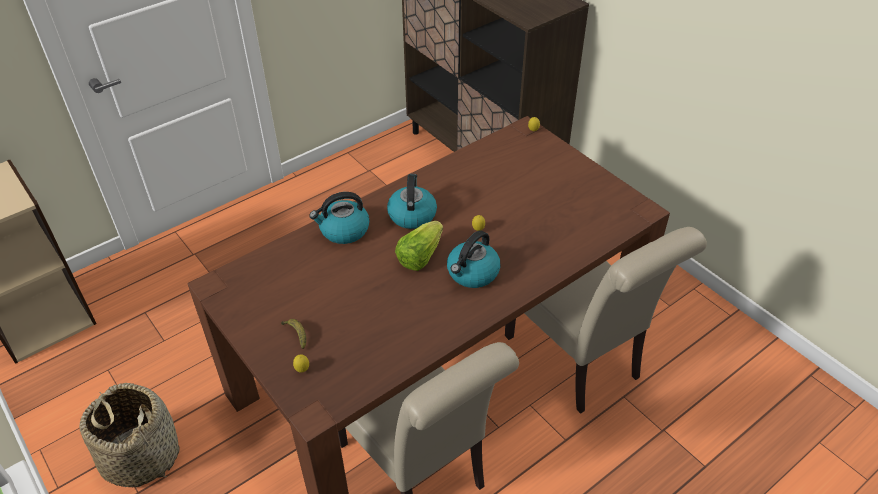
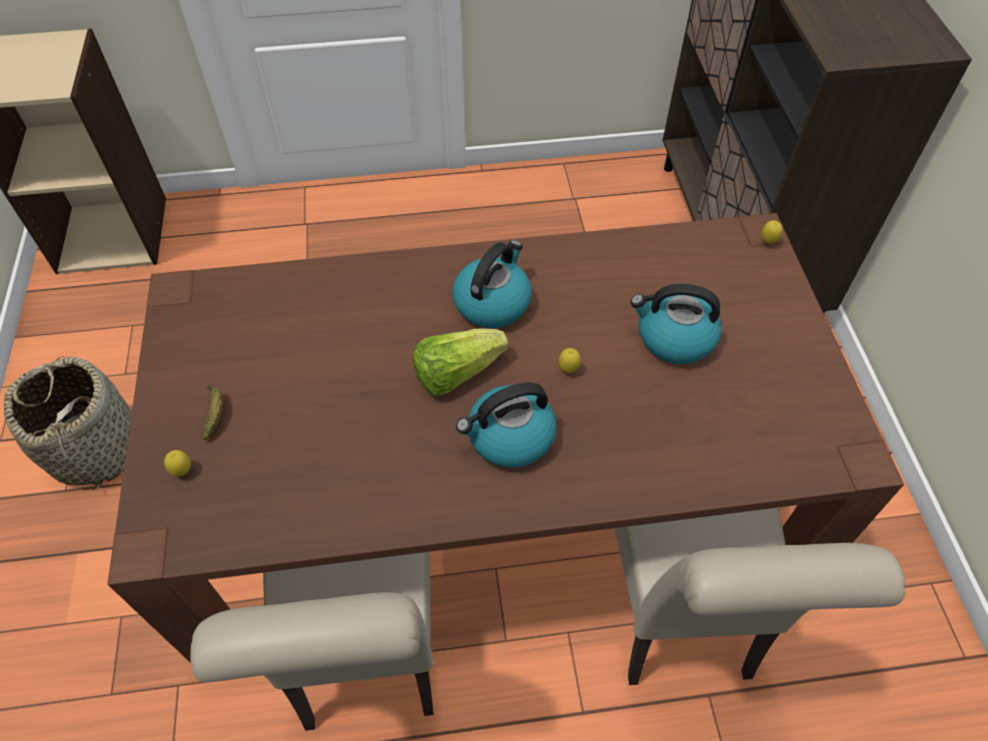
camera: 30 degrees right, 10 degrees up
kettle [309,192,370,244] -> kettle moved to [631,284,722,364]

